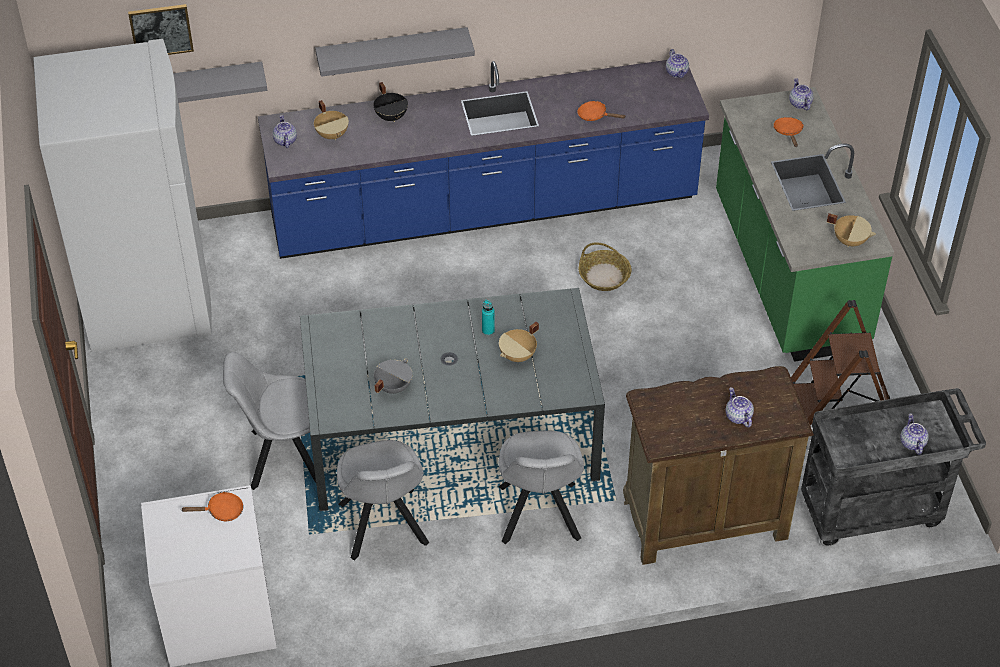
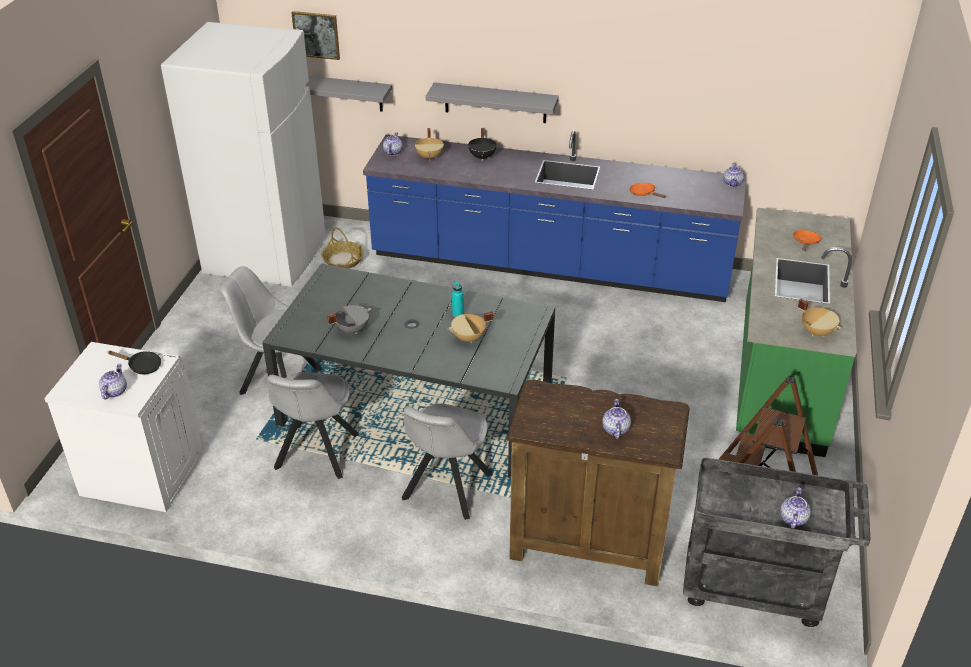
camera: 25 degrees right, 10 degrees down
orange frying pan [181,492,243,521] -> black frying pan [108,351,161,374]
basket [579,242,632,291] -> basket moved to [321,227,364,268]
teapot [789,78,814,110] -> teapot moved to [99,364,127,399]

